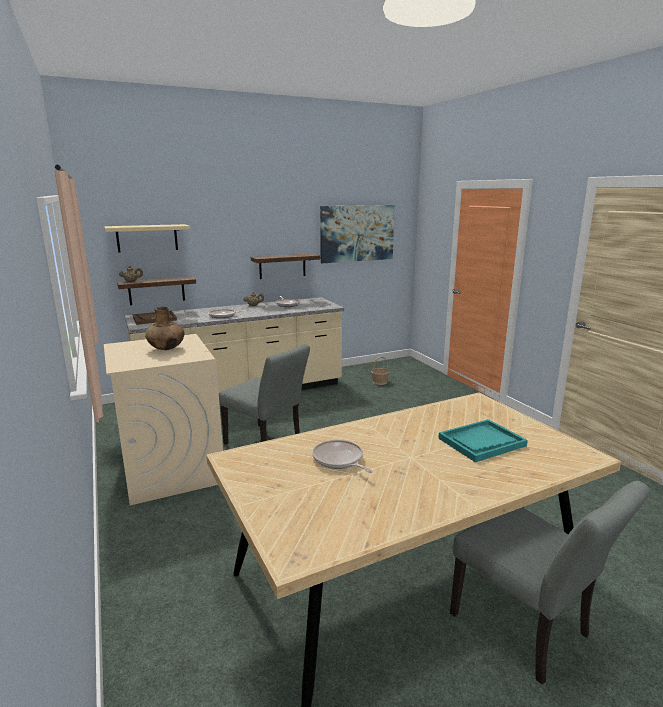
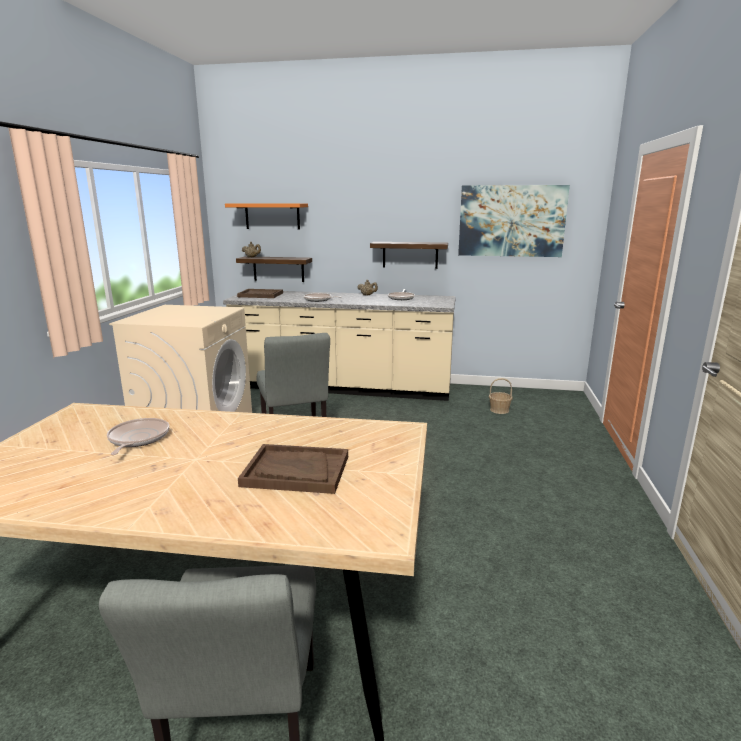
camera: 35 degrees right, 0 degrees up
beige shelf [104,224,190,253] -> orange shelf [225,203,308,230]
brown vase [145,307,184,350] -> none
turquoise tray [438,419,528,462] -> brown tray [238,444,348,494]

